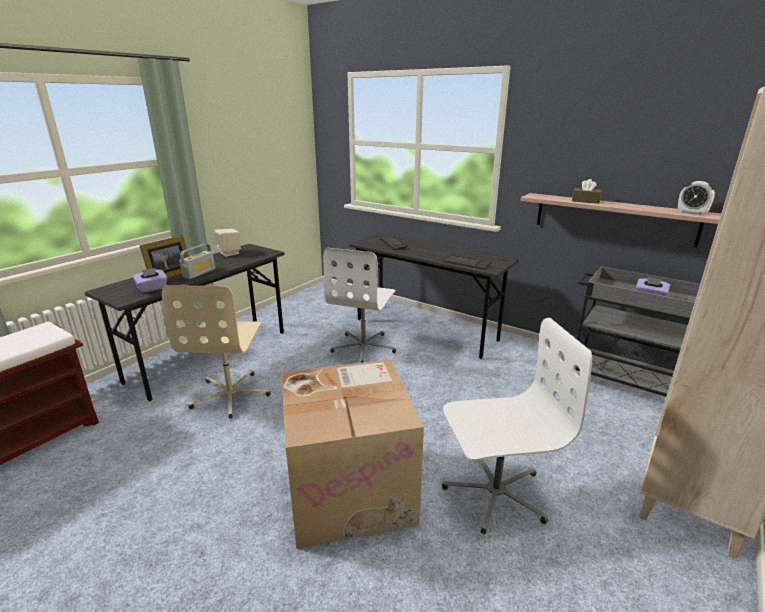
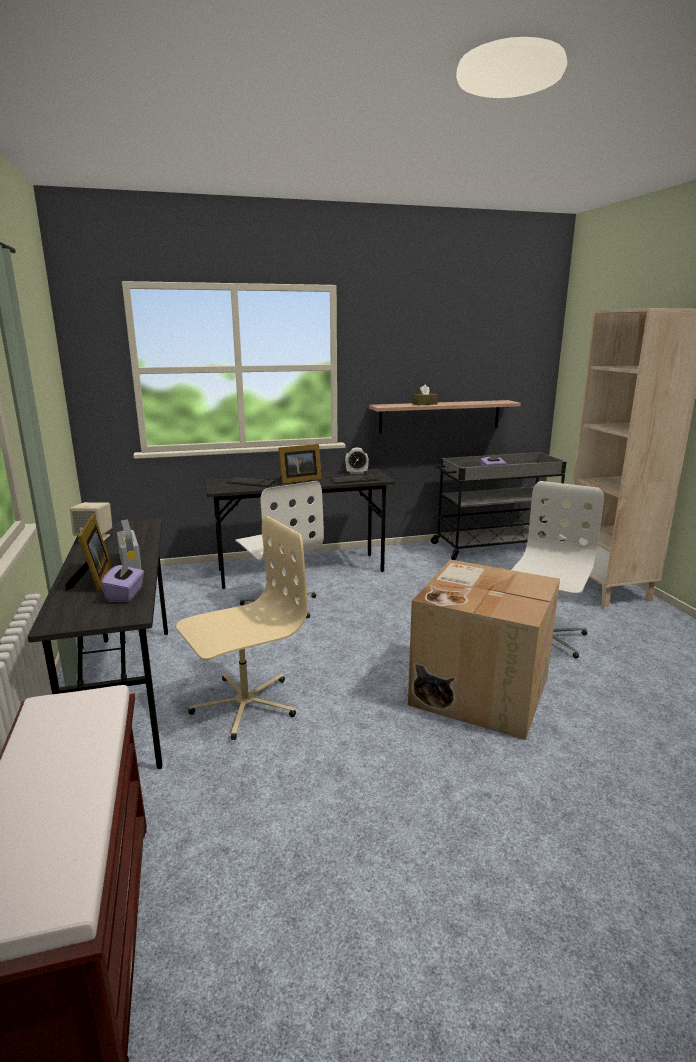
camera: 50 degrees left, 5 degrees down
beige office chair [162,285,271,419] -> beige office chair turned 75 degrees counterclockwise [176,516,308,740]
alarm clock [678,181,715,215] -> alarm clock moved to [345,448,369,474]
none -> picture frame [278,444,322,484]

